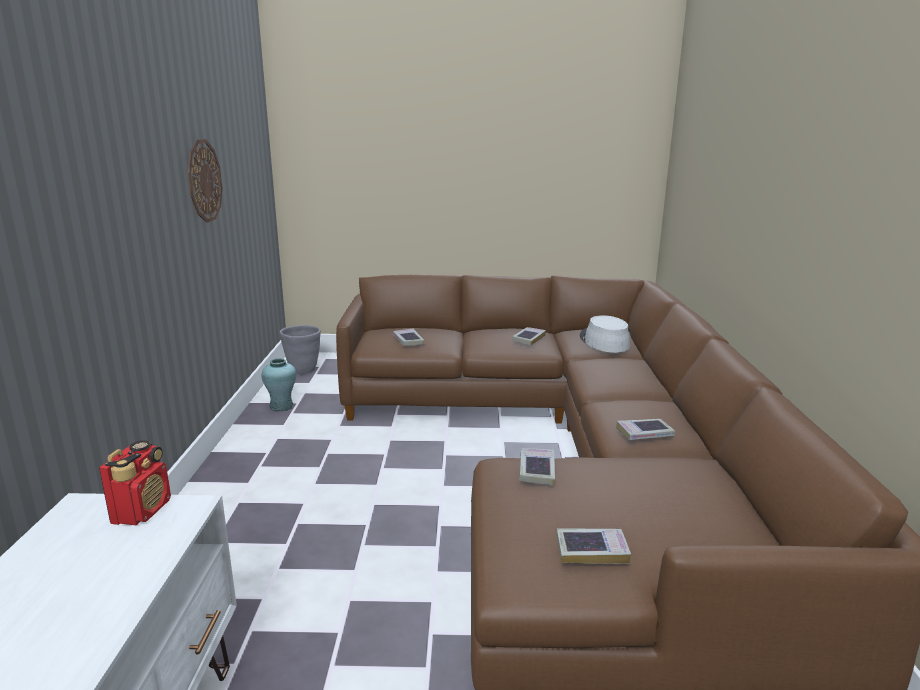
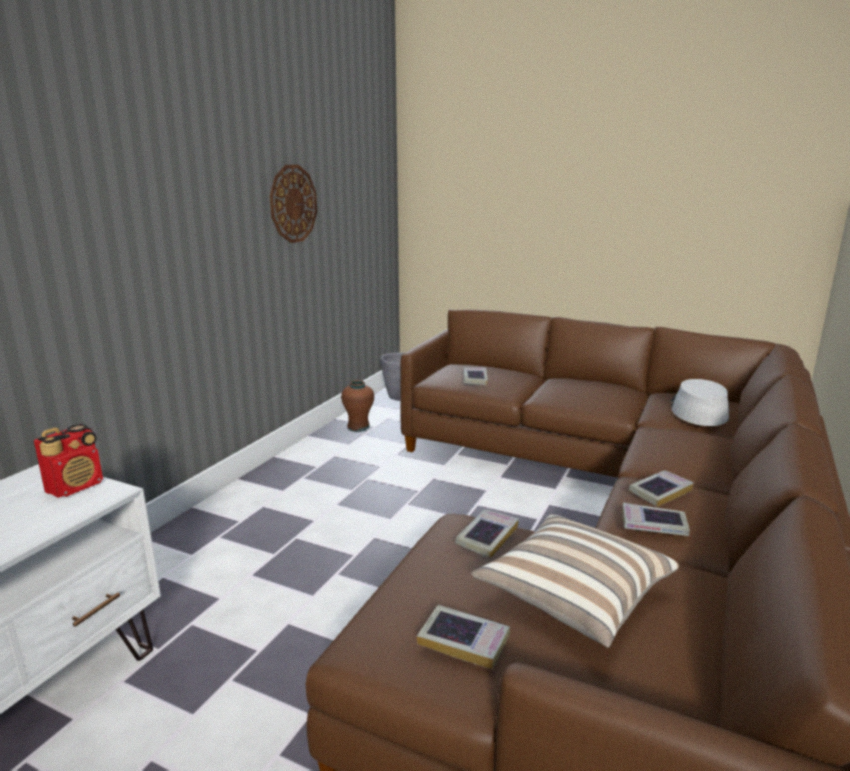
camera: 25 degrees right, 0 degrees up
turquoise vase [262,358,297,412] -> brown vase [341,380,374,432]
book [512,327,546,345] -> book moved to [629,470,694,507]
none -> pillow [471,514,679,648]

